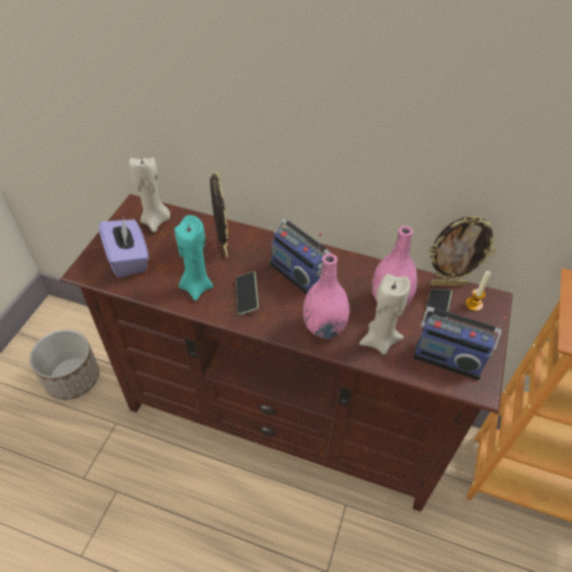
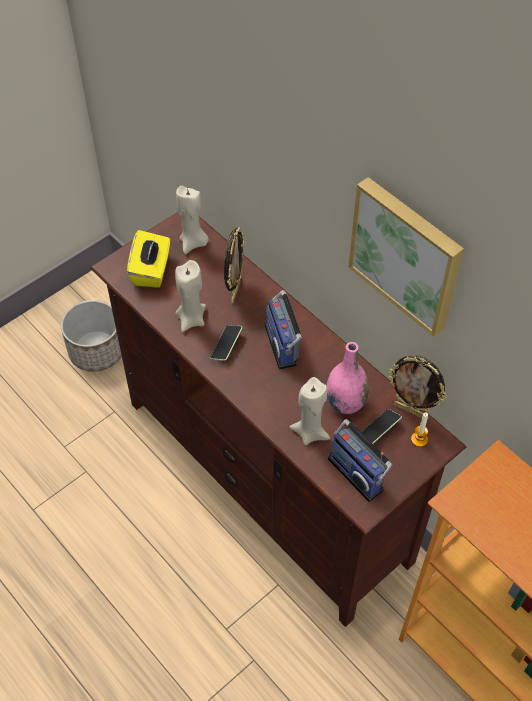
camera: 30 degrees right, 5 degrees up
purple tissue box [99,218,149,278] -> yellow tissue box [127,230,170,288]
turquoise candle [174,215,213,301] -> beige candle [175,260,206,332]
pink vase [303,253,350,339] -> none
none -> picture [348,177,464,337]

